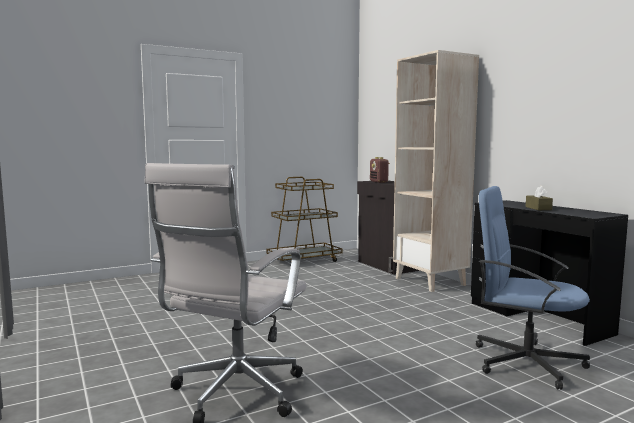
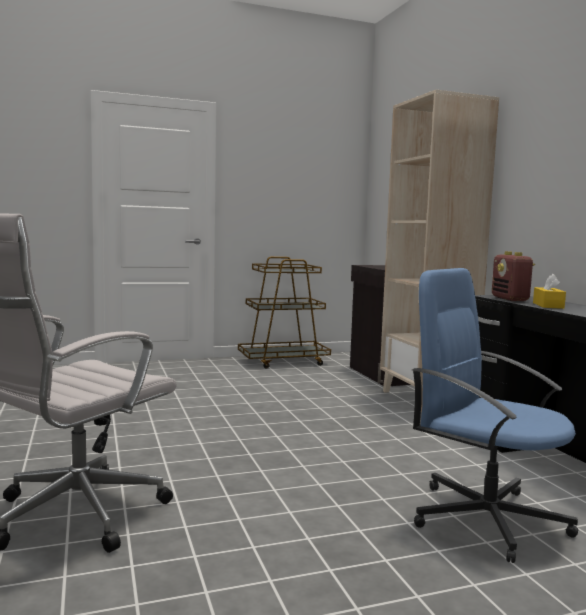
camera: 10 degrees right, 0 degrees up
radio [370,157,390,183] -> radio moved to [492,251,535,301]
brown tissue box [526,186,553,210] -> yellow tissue box [533,274,566,309]

